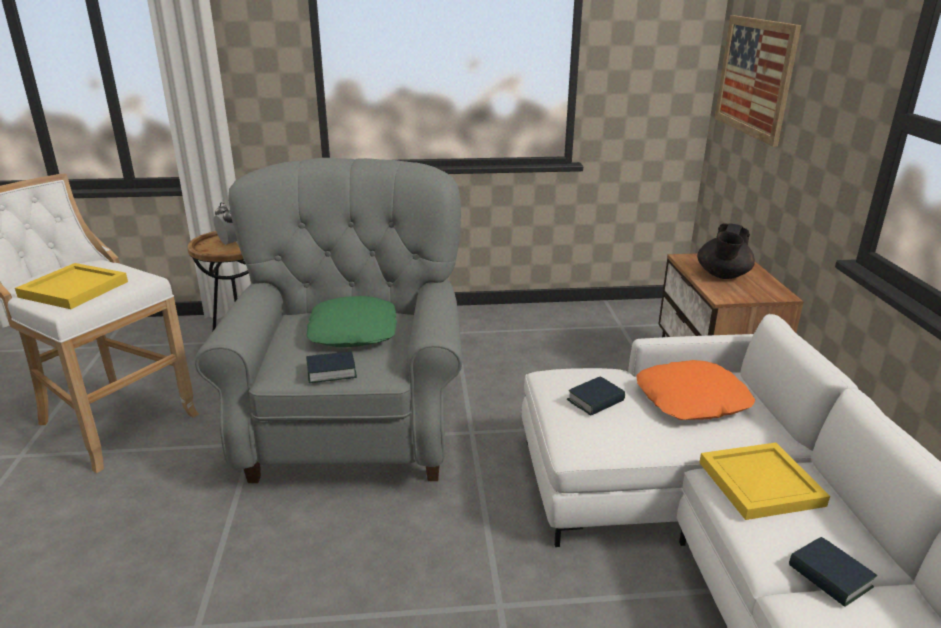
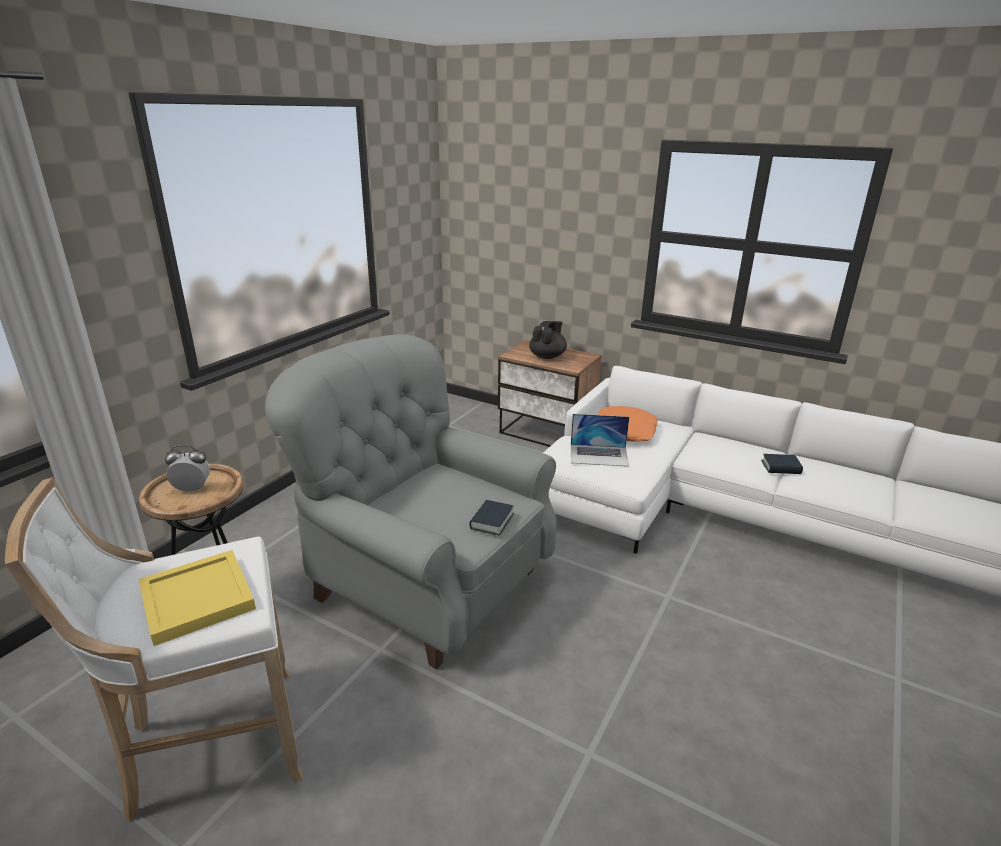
camera: 55 degrees left, 0 degrees up
green pillow [306,296,397,347] -> none
book [567,376,625,416] -> laptop [571,414,629,467]
black teapot [697,224,755,279] -> black teapot turned 120 degrees counterclockwise [529,321,567,359]
yellow tray [699,442,830,520] -> none
picture [715,15,801,147] -> none

